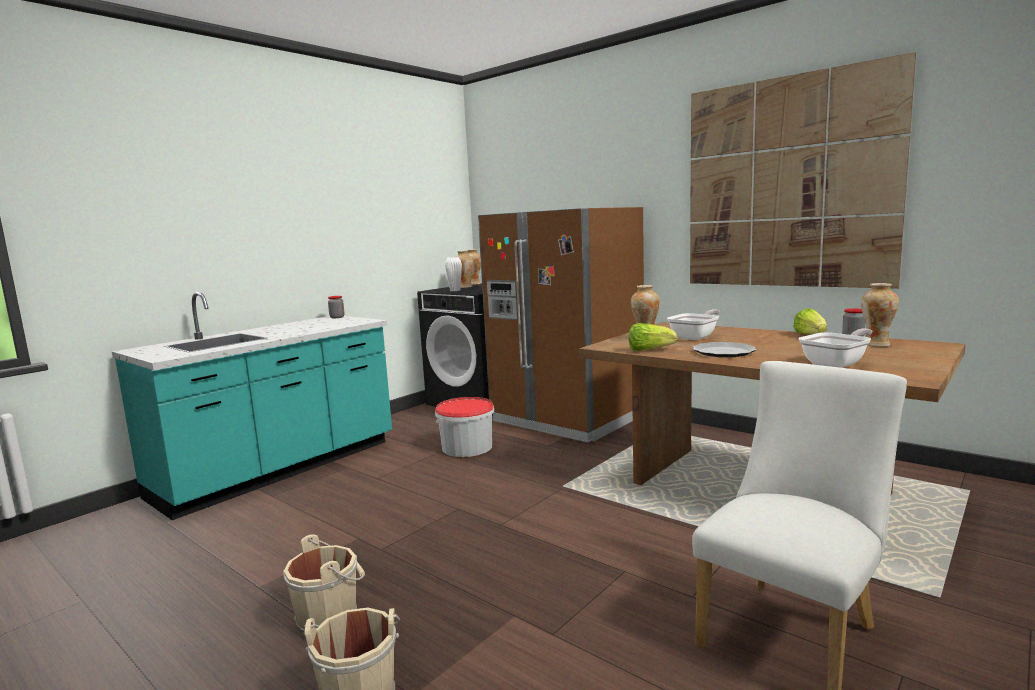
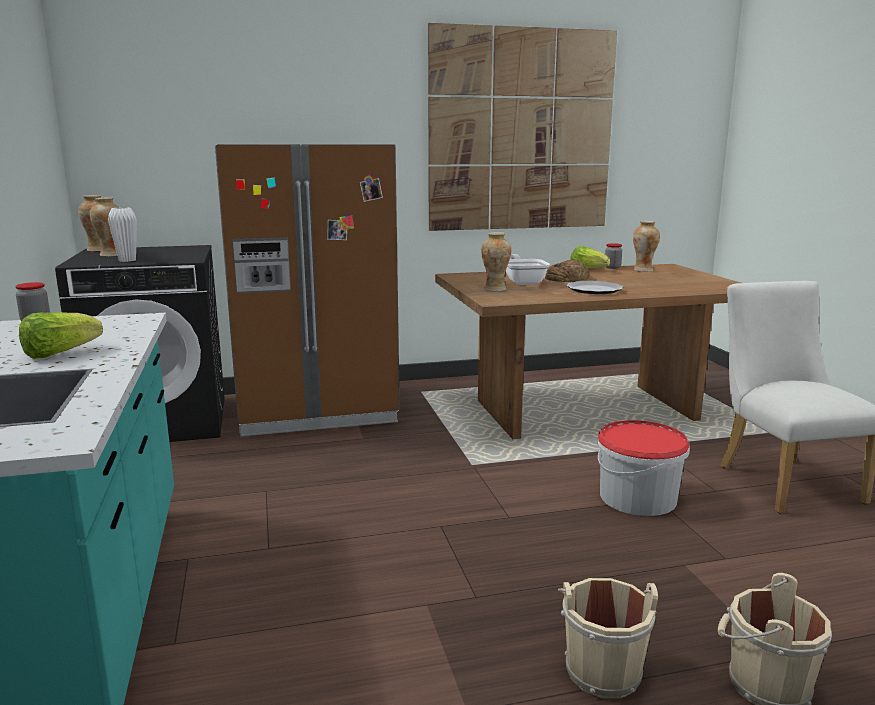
camera: 55 degrees left, 5 degrees up
bucket [435,397,494,457] -> bucket moved to [597,420,690,516]
lettuce [629,323,678,351] -> lettuce moved to [19,312,103,359]
frying pan [799,328,872,368] -> none
none -> bread [545,260,590,282]

